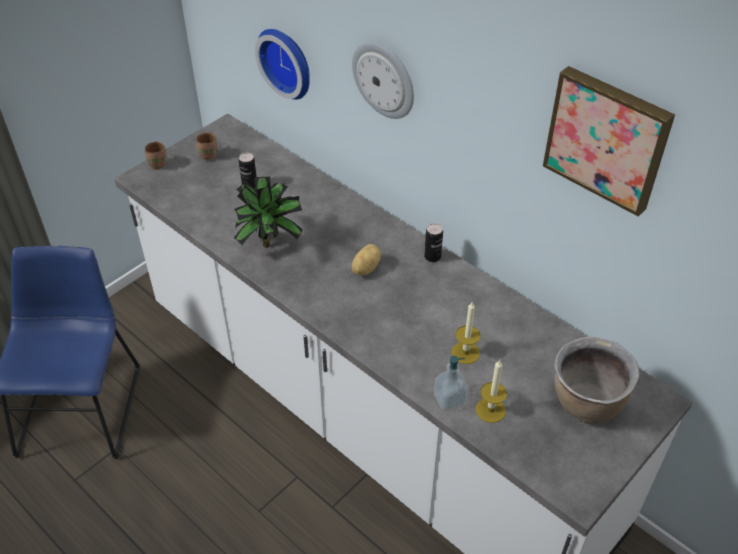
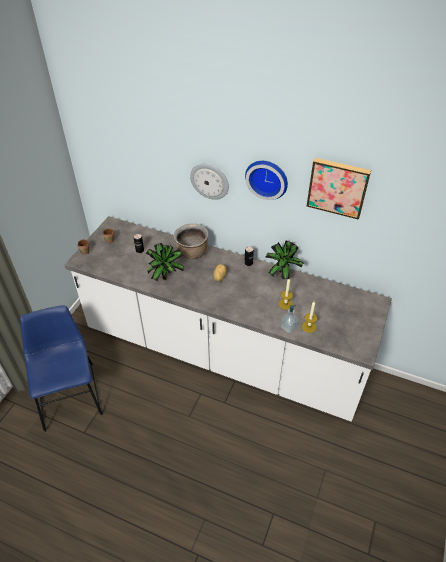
camera: 20 degrees left, 0 degrees up
wall clock [255,29,310,100] -> wall clock moved to [245,161,288,200]
brown cooking pot [554,337,640,423] -> brown cooking pot moved to [174,224,208,259]
none -> potted plant [265,240,304,279]

